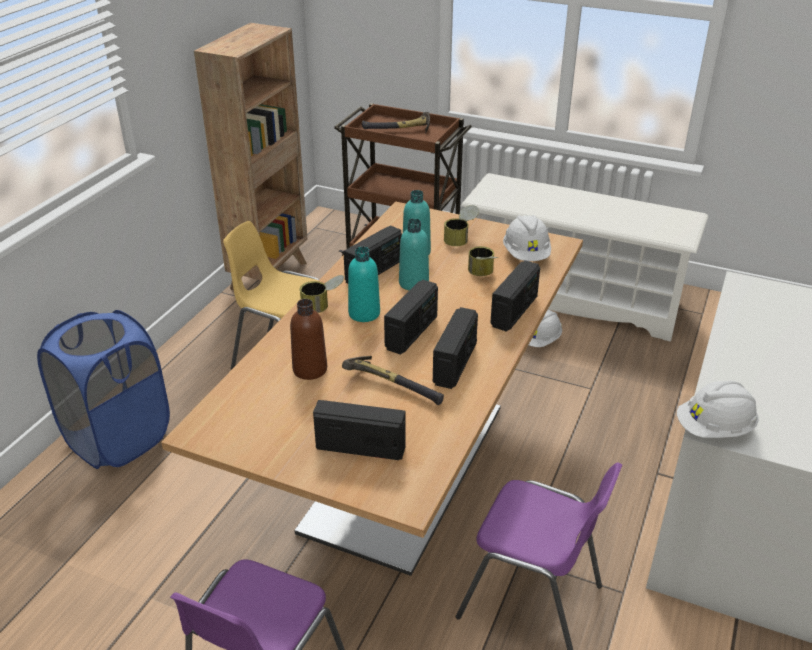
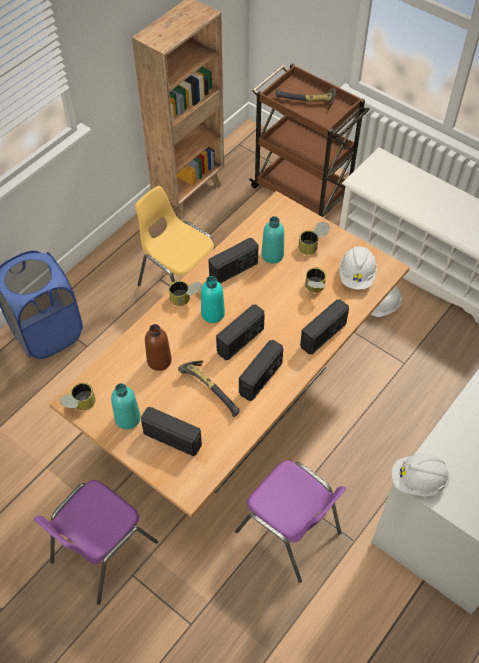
camera: 15 degrees right, 20 degrees up
turquoise bottle [399,219,429,290] -> turquoise bottle moved to [111,383,141,430]
none -> can [59,383,96,410]

